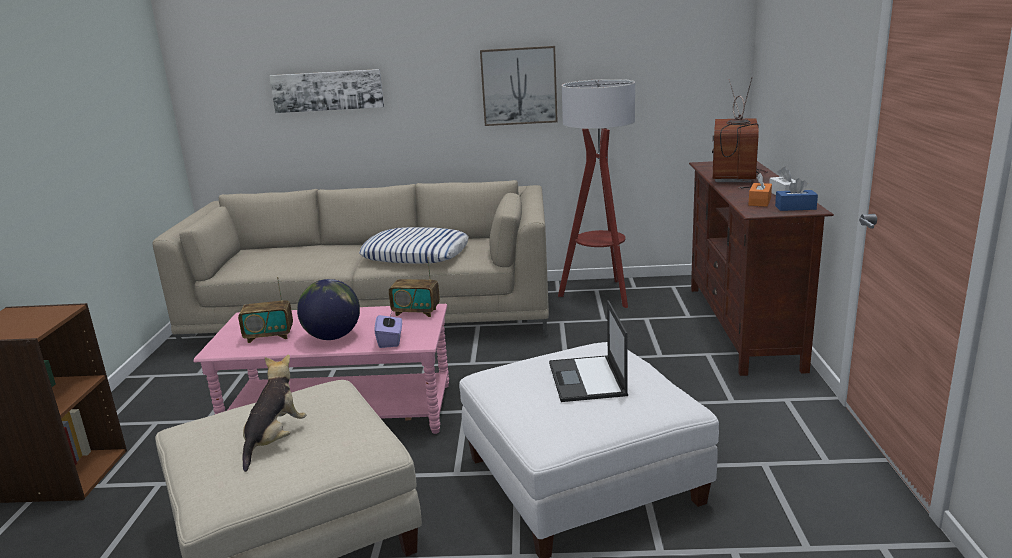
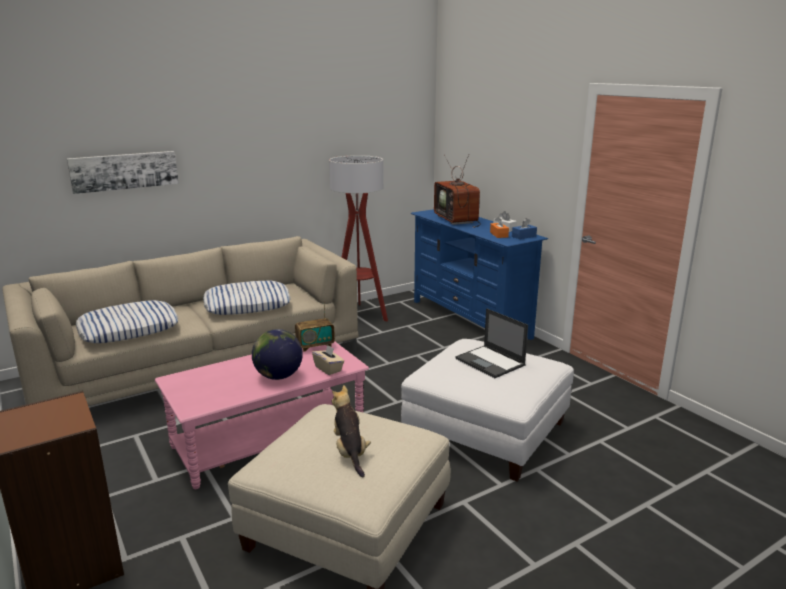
camera: 35 degrees left, 0 degrees up
radio [238,277,293,343] -> none
purple tissue box [374,312,402,348] -> beige tissue box [312,344,344,375]
picture [480,46,558,126] -> none
brown tv stand [689,161,834,376] -> blue tv stand [410,209,548,340]
none -> pillow [76,300,179,343]

